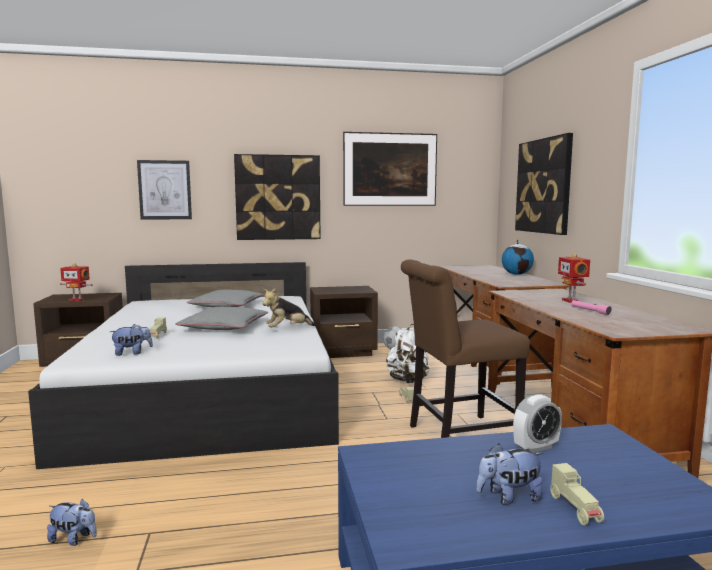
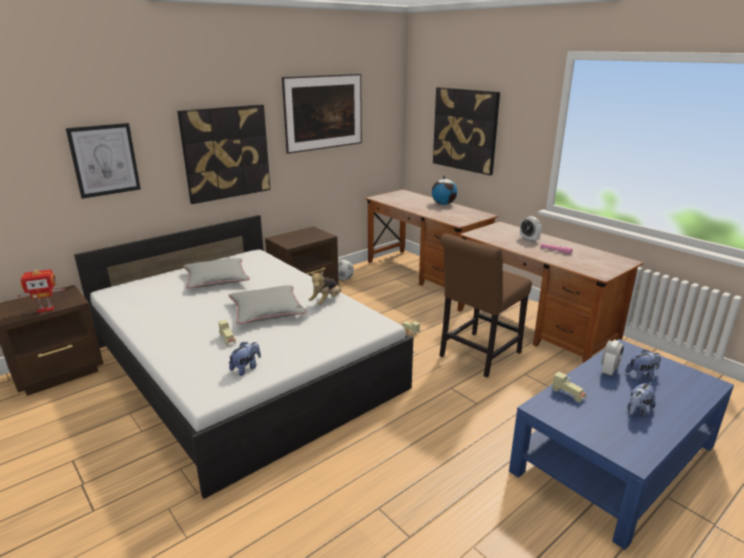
camera: 30 degrees left, 15 degrees up
plush toy [47,499,97,546] -> plush toy moved to [625,349,661,381]
white backpack [386,324,430,383] -> none
beige toy car [550,463,604,525] -> beige toy car moved to [552,372,586,403]
toy robot [558,253,590,303] -> alarm clock [520,216,542,242]

